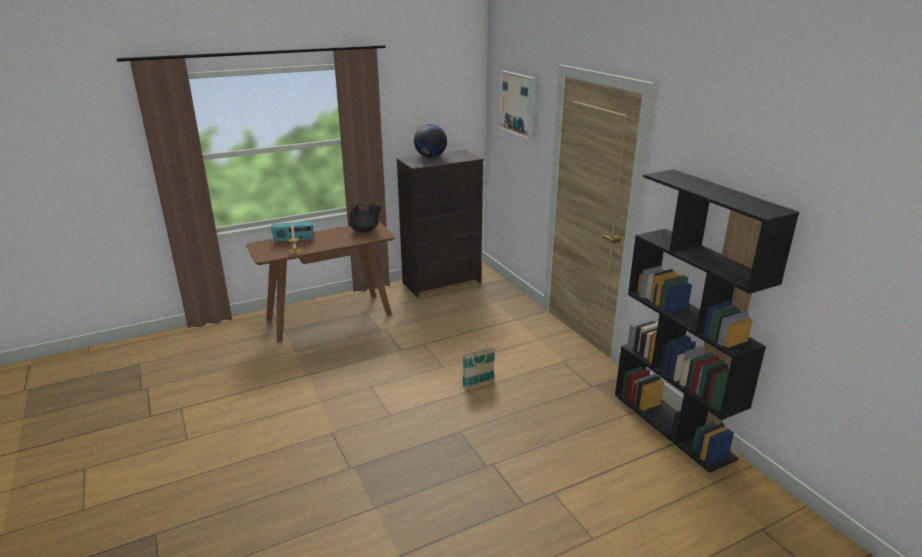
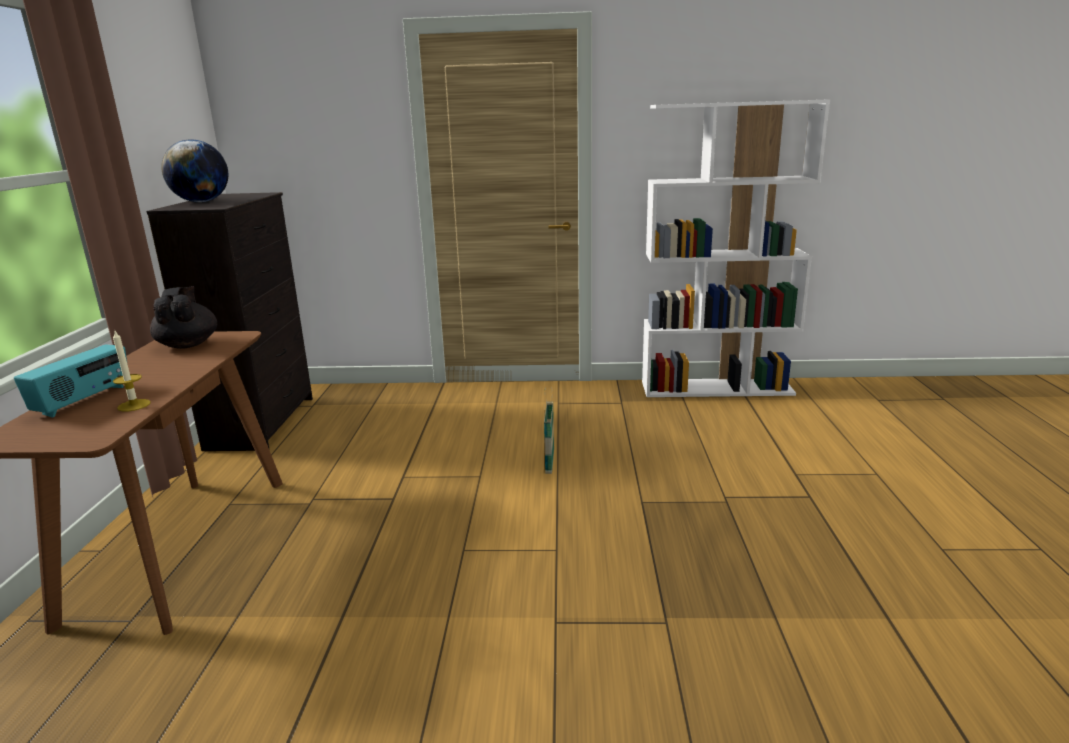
camera: 60 degrees left, 5 degrees down
black teapot [349,202,381,233] -> black teapot turned 45 degrees counterclockwise [150,286,217,349]
picture [499,71,536,140] -> none
black bookcase [615,169,799,473] -> white bookcase [642,99,830,397]

